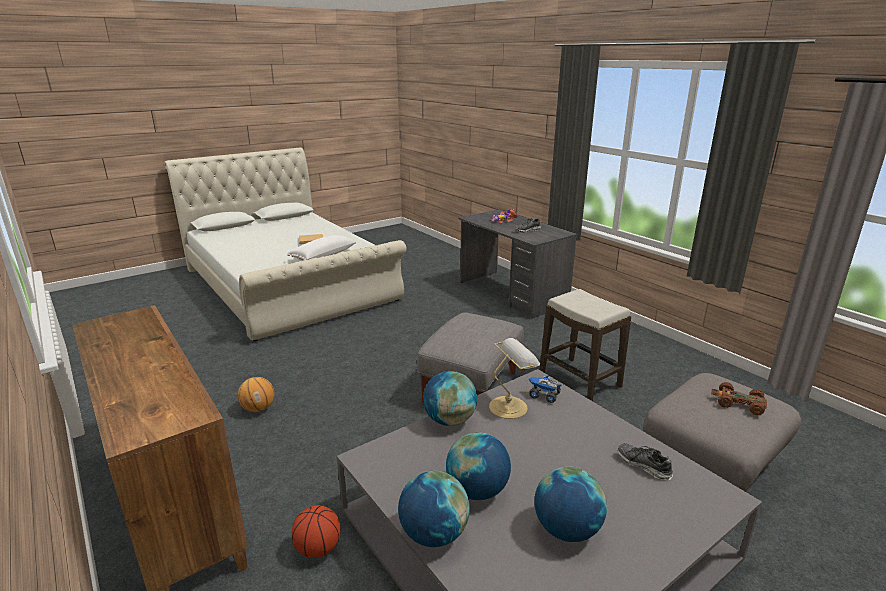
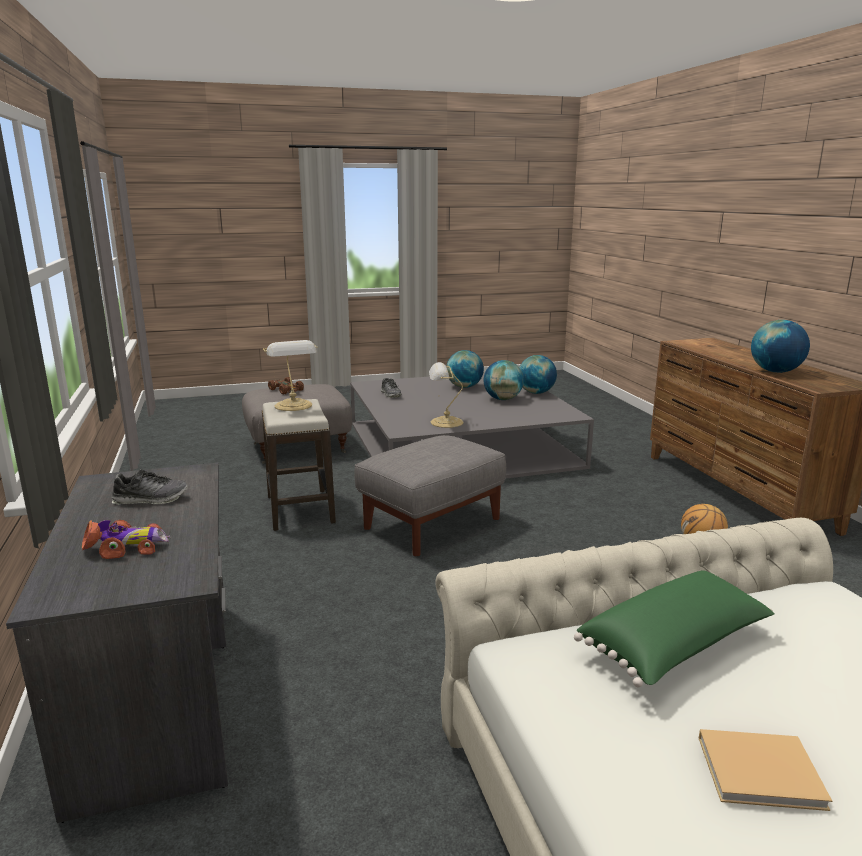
camera: 160 degrees left, 5 degrees down
white pillow [287,235,356,260] -> green pillow [574,570,775,688]
basketball [291,505,341,558] -> none
globe [423,371,477,426] -> globe moved to [751,320,810,373]
toy truck [529,375,562,403] -> none
none -> table lamp [263,340,318,411]

